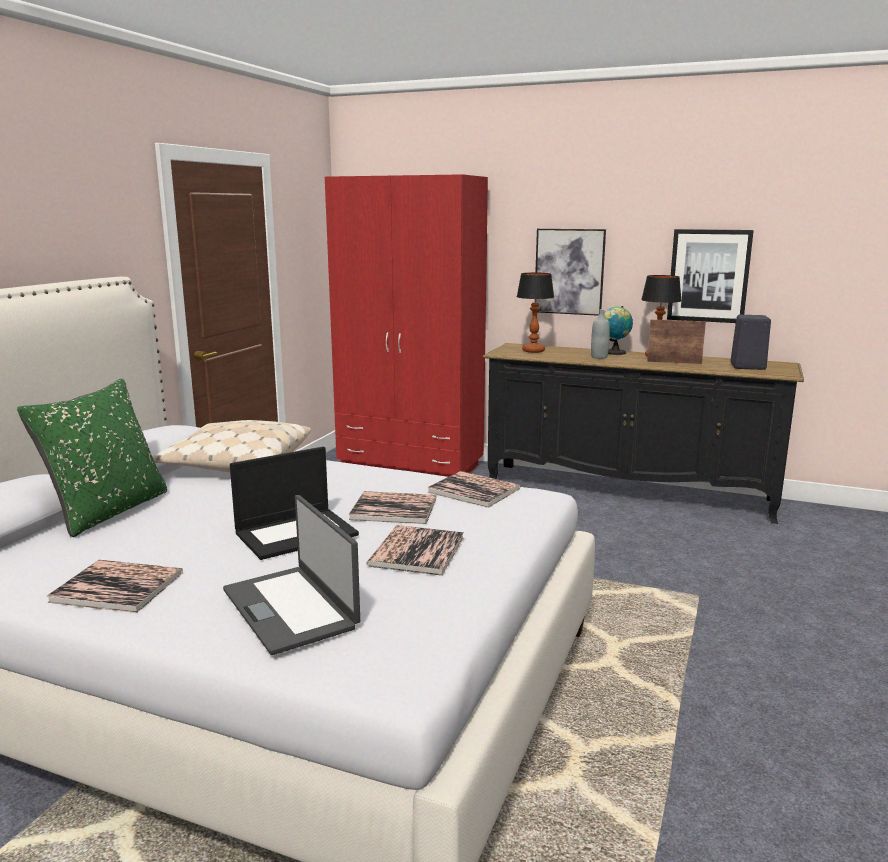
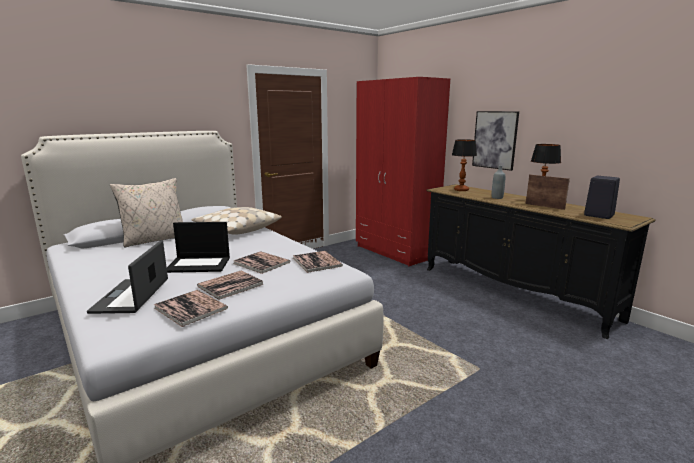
camera: 30 degrees right, 0 degrees up
green pillow [17,379,167,537] -> beige pillow [110,178,183,247]
book [47,560,183,613] -> book moved to [154,290,228,327]
globe [604,306,633,355] -> none
picture [667,229,754,323] -> none

